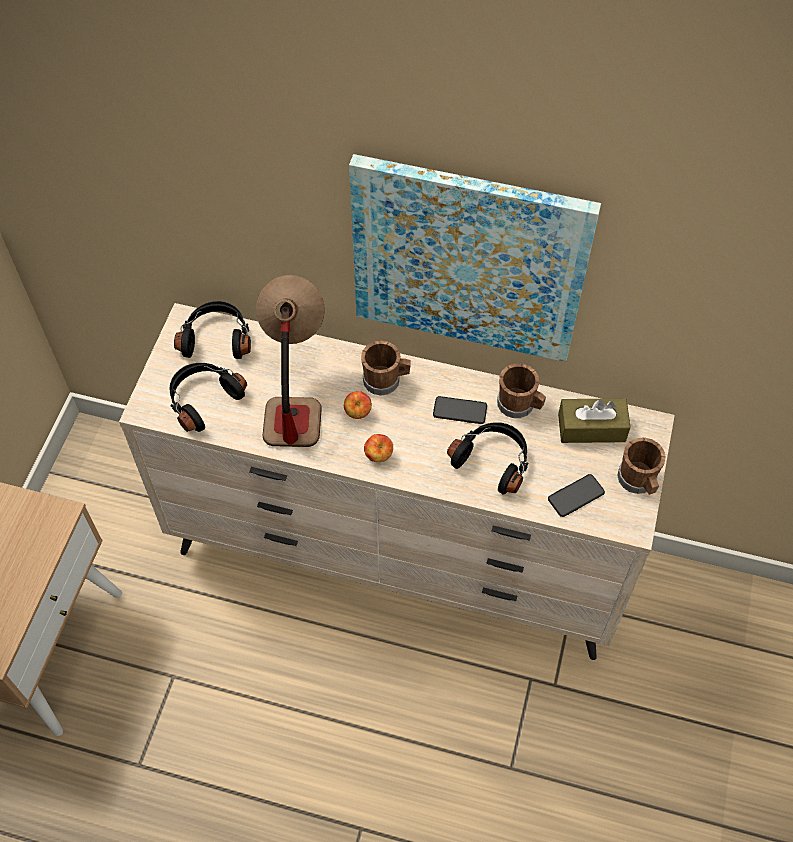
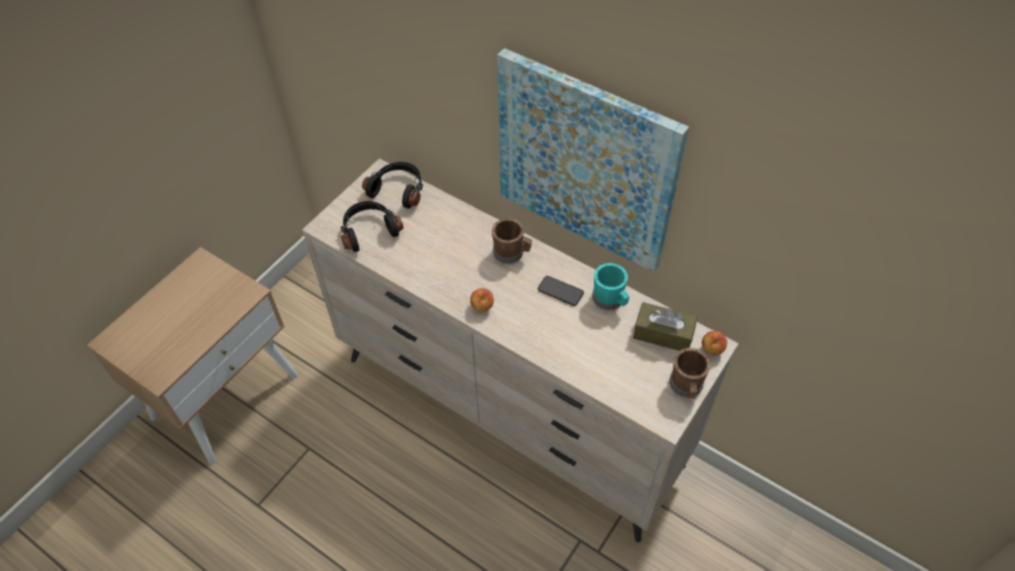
camera: 20 degrees right, 5 degrees down
table lamp [256,275,325,447] -> none
apple [344,391,372,419] -> apple moved to [702,331,727,355]
black headphones [447,422,529,495] -> none
brown mug [497,363,546,418] -> turquoise mug [592,263,630,310]
phone [548,474,605,517] -> none

